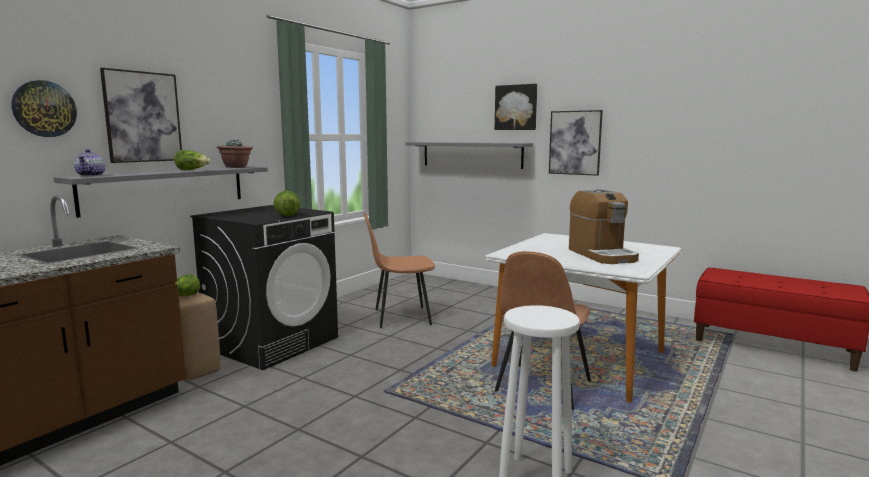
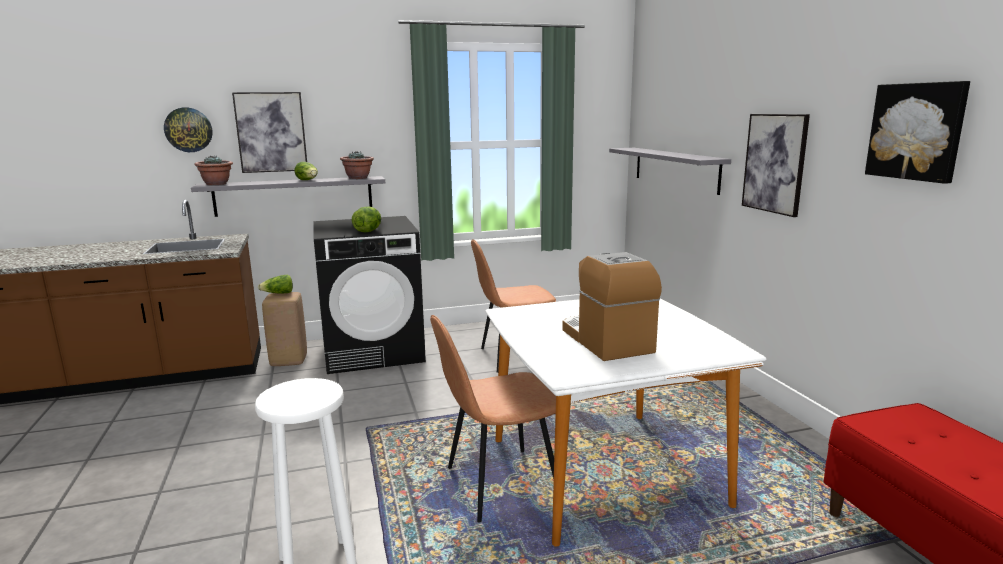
camera: 40 degrees right, 5 degrees up
teapot [74,149,106,177] -> potted plant [195,156,233,185]
brown chair [364,212,435,328] -> brown chair turned 45 degrees counterclockwise [471,239,556,373]
picture [495,84,537,130] -> picture moved to [865,81,970,184]
coffee machine [569,189,639,264] -> coffee machine turned 135 degrees clockwise [562,252,662,361]

